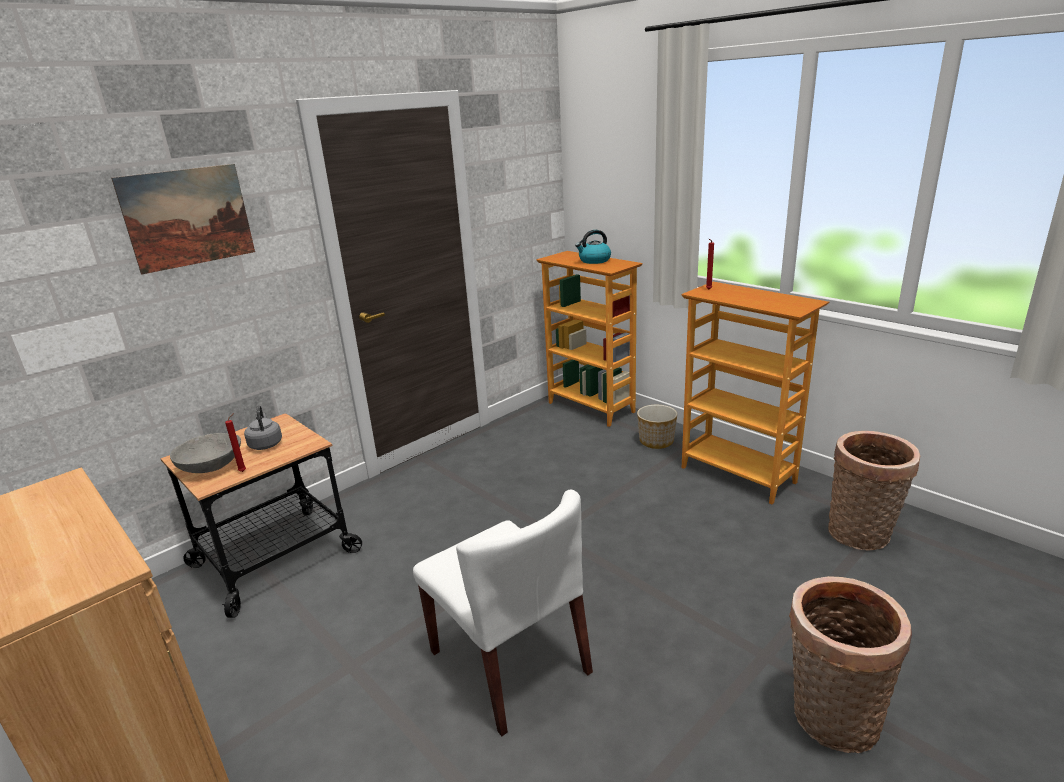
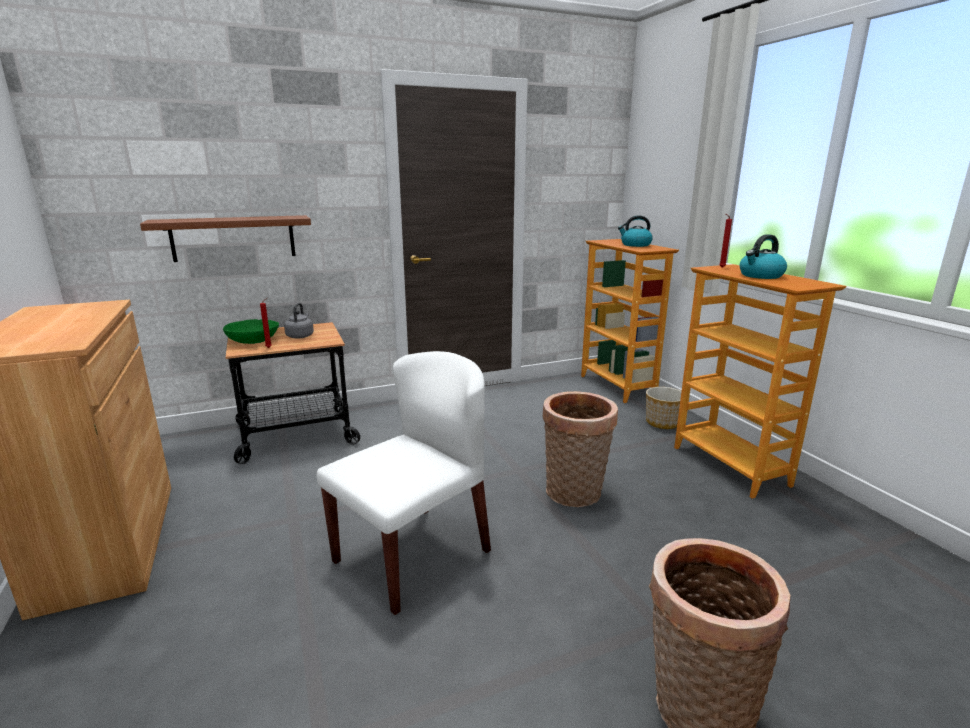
camera: 20 degrees right, 5 degrees down
picture [111,164,255,274] -> none
grey bowl [170,433,241,473] -> green bowl [223,319,279,344]
white chair [413,490,593,736] -> white chair turned 120 degrees counterclockwise [317,351,491,615]
basket [828,431,920,550] -> basket moved to [543,391,618,507]
none -> brown shelf [140,215,311,262]
none -> kettle [740,234,787,279]

